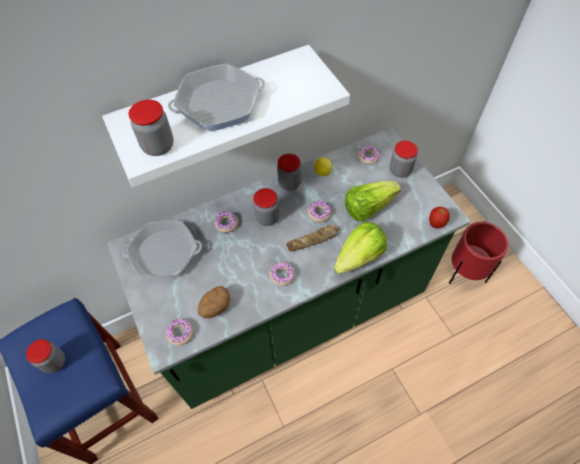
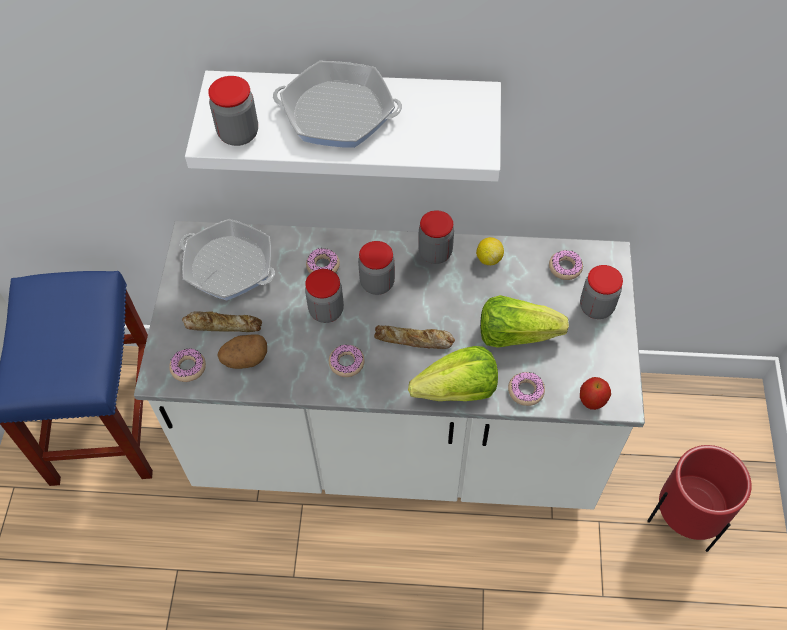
camera: 30 degrees right, 0 degrees up
jar [26,339,65,373] -> jar moved to [305,269,344,323]
green counter [107,128,471,409] -> white counter [134,221,645,510]
donut [308,201,331,222] -> donut moved to [508,372,545,406]
none -> bread [182,311,262,332]

